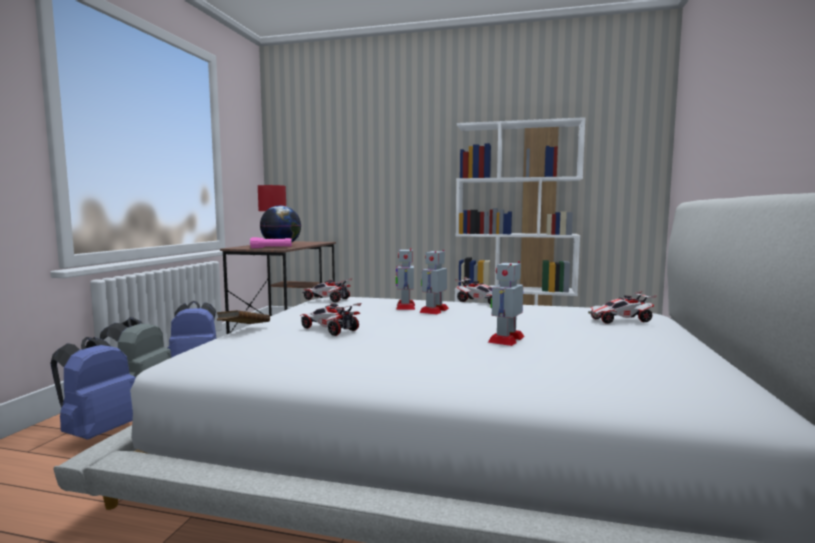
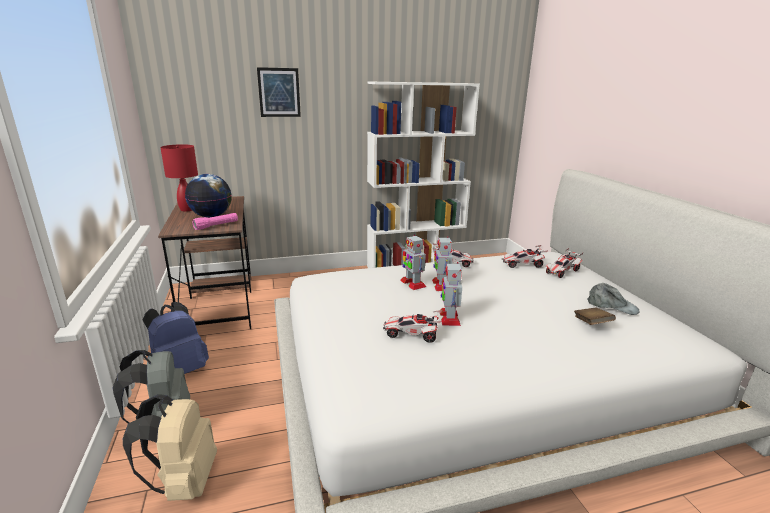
camera: 30 degrees left, 15 degrees up
blue backpack [50,337,136,440] -> beige backpack [123,394,217,501]
brown book [217,310,270,324] -> brown book moved to [574,308,616,325]
toy car [302,278,353,302] -> toy car moved to [502,245,548,268]
toy robot [488,261,525,346] -> toy robot moved to [440,262,462,326]
none -> picture [257,67,301,117]
none -> grey cap [588,283,640,315]

